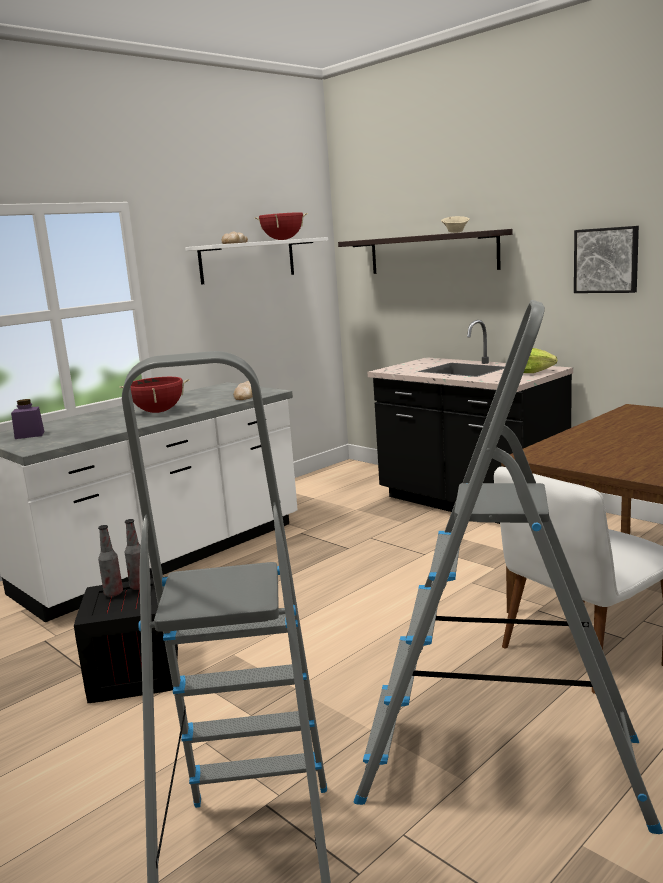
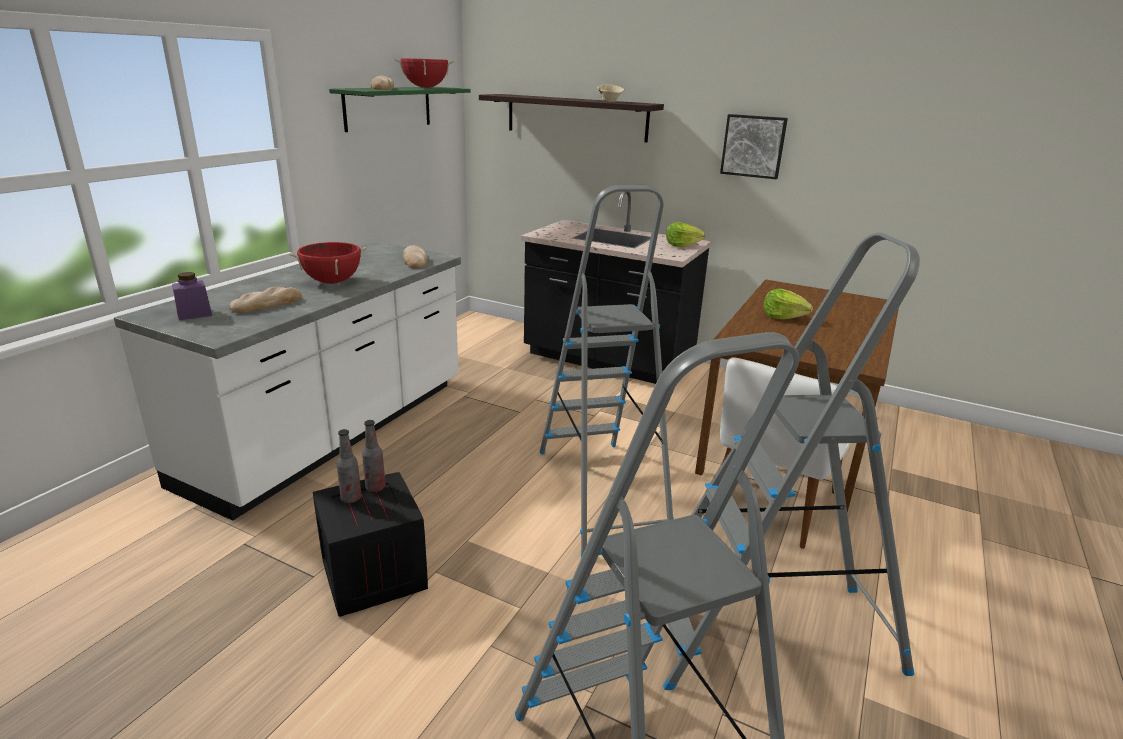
camera: 20 degrees left, 10 degrees up
white shelf [185,237,328,285] -> green shelf [329,87,470,132]
none -> bread [229,287,302,313]
none -> grey step ladder [540,185,674,558]
none -> lettuce [763,288,813,319]

